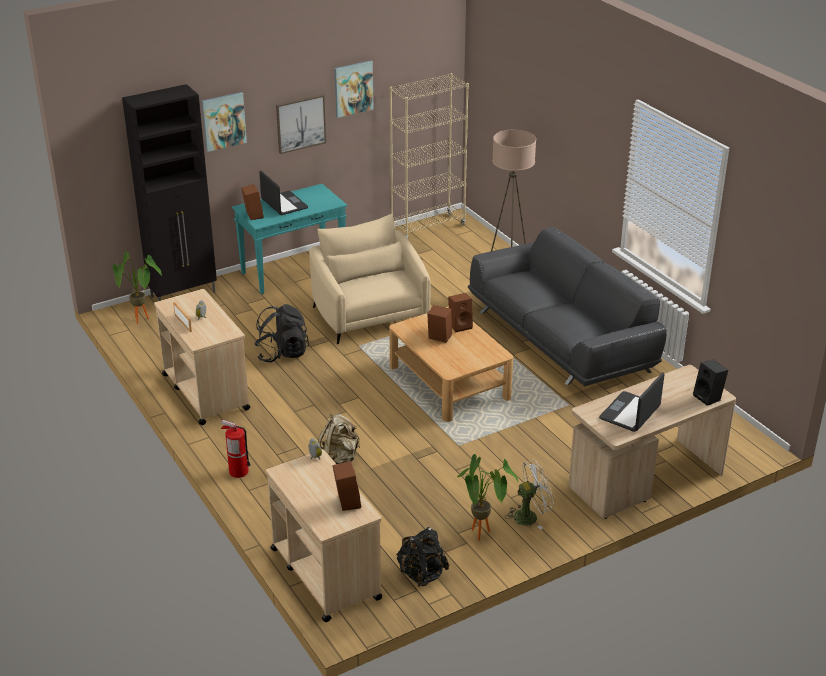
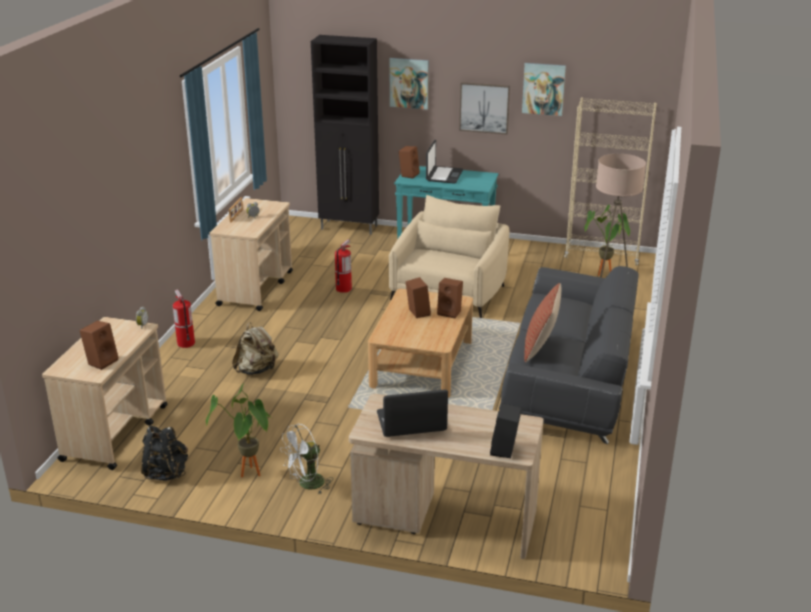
camera: 45 degrees right, 5 degrees down
potted plant [113,250,162,324] -> potted plant moved to [584,204,630,276]
black backpack [254,304,309,362] -> fire extinguisher [335,239,352,293]
white fan [505,460,554,529] -> white fan turned 120 degrees clockwise [280,424,333,495]
none -> pillow [524,283,561,362]

